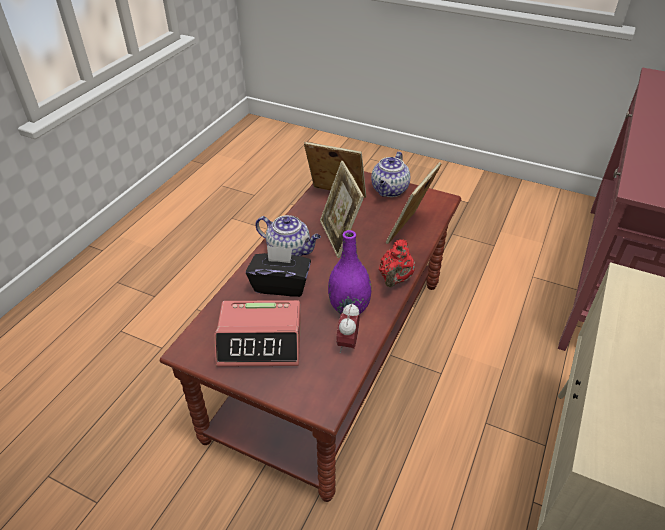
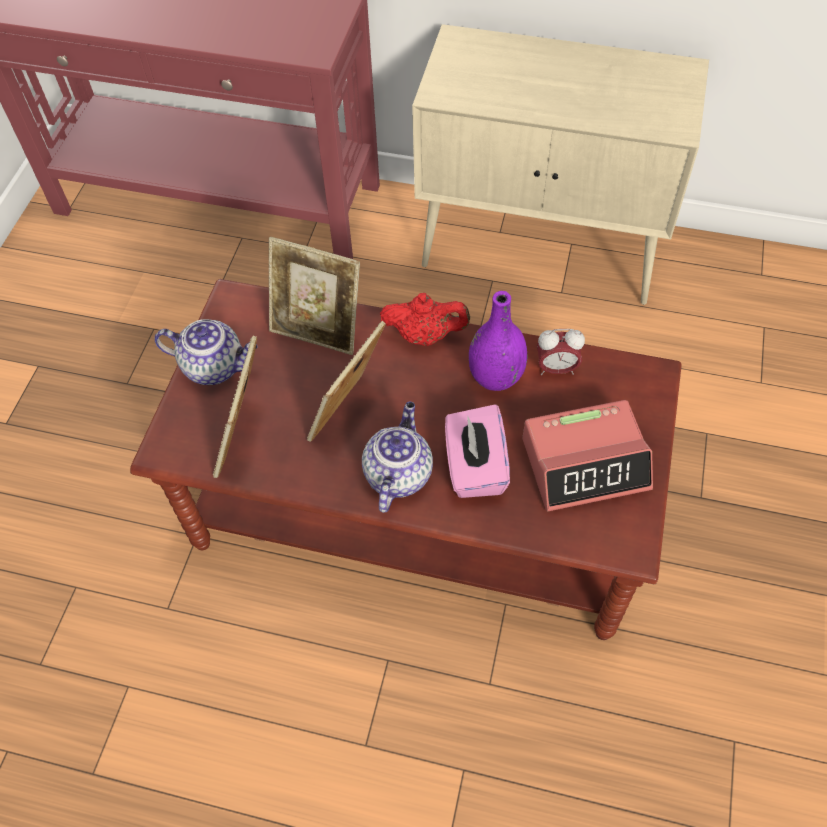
camera: 100 degrees left, 15 degrees up
alarm clock [214,300,301,367] -> alarm clock turned 90 degrees clockwise [522,400,653,512]
black tissue box [246,245,311,297] -> pink tissue box [445,404,510,498]
picture frame [320,161,364,258] -> picture frame turned 150 degrees clockwise [307,321,386,442]

